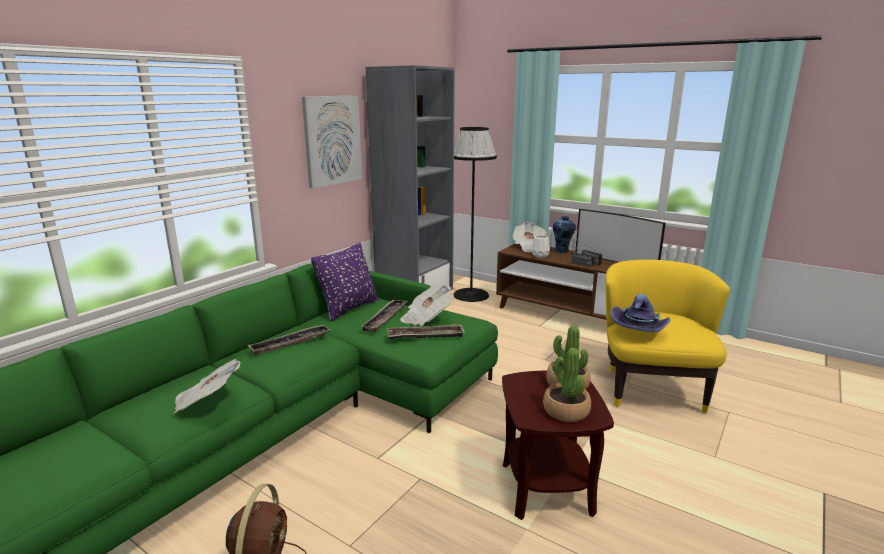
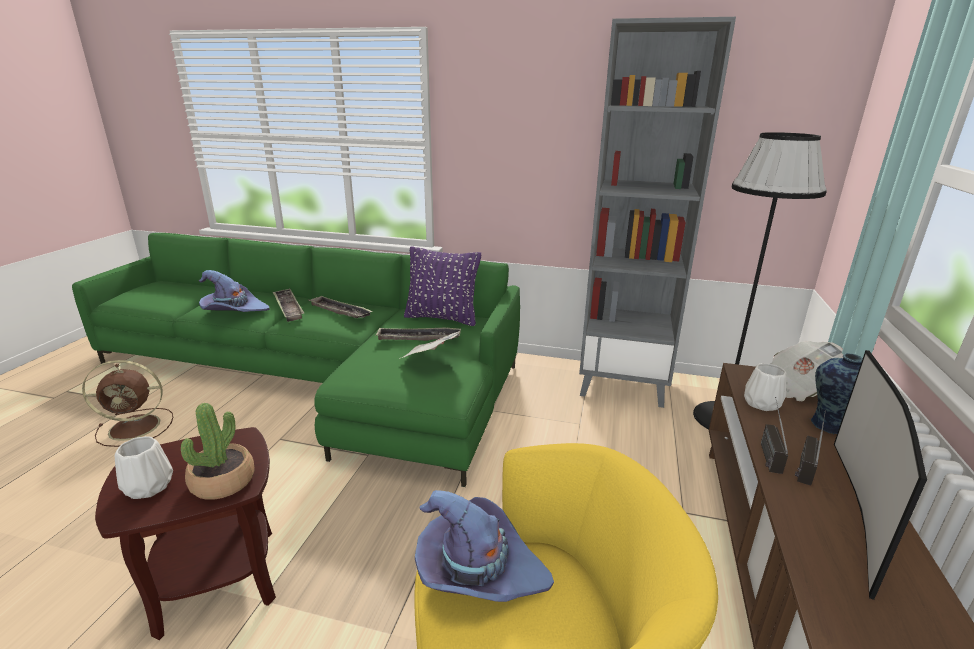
camera: 70 degrees right, 5 degrees up
newspaper [174,359,241,413] -> purple hat [199,270,269,312]
picture [302,96,362,189] -> none
tray [387,324,465,339] -> tray moved to [273,289,304,322]
potted plant [543,348,591,422] -> white vase [115,436,173,499]

